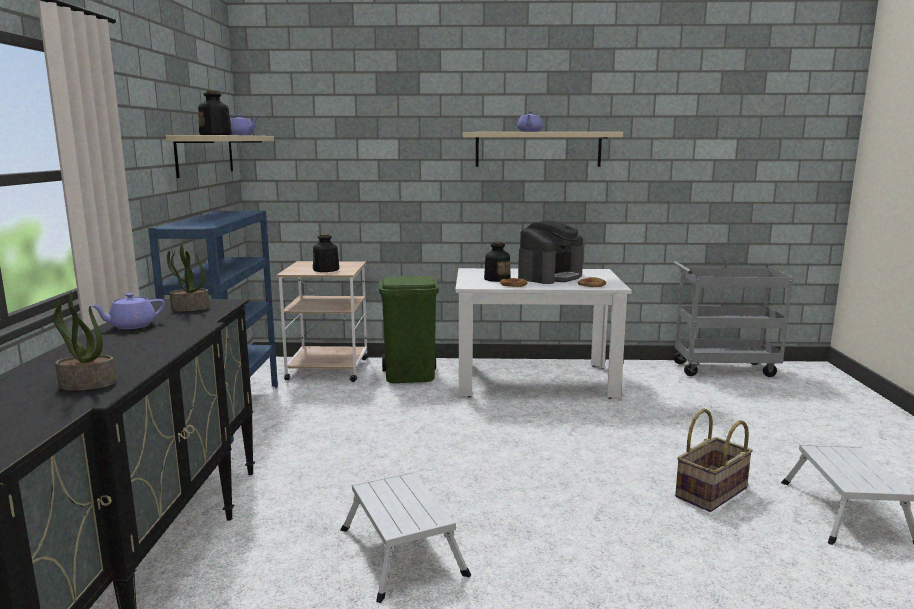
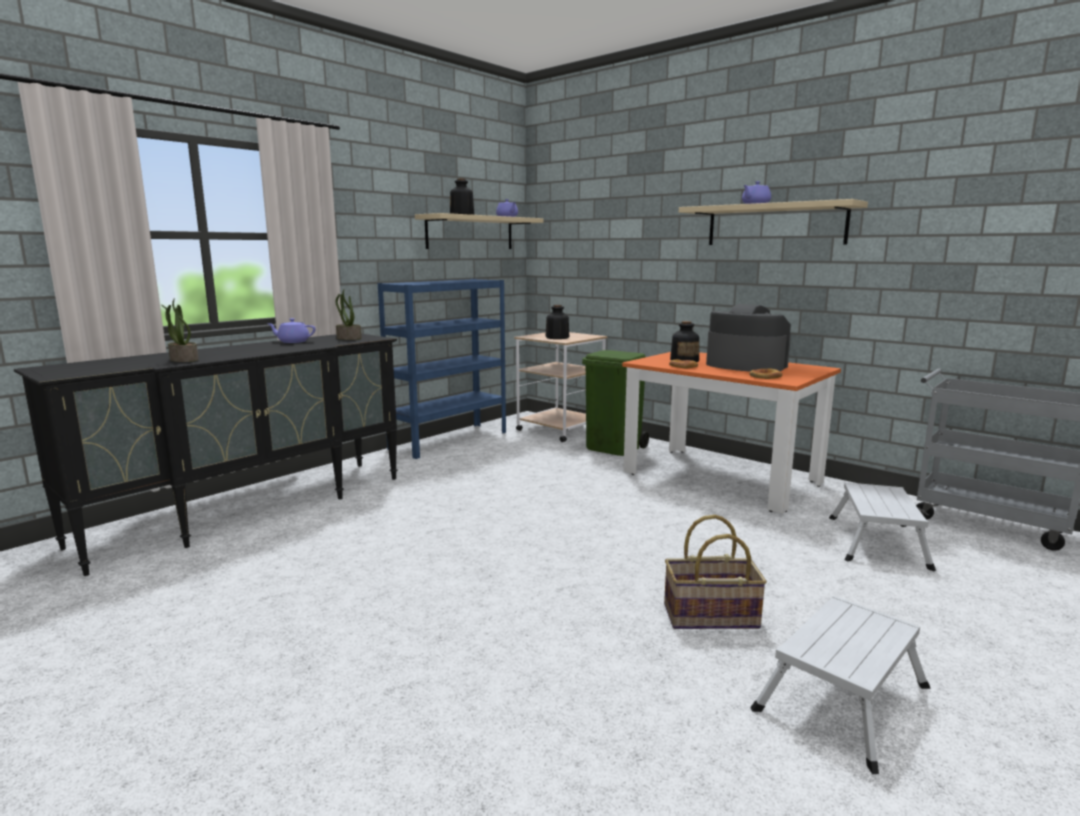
camera: 40 degrees right, 0 degrees up
white step ladder [340,471,471,603] -> white step ladder moved to [829,482,936,572]
white dining table [455,268,632,399] -> orange dining table [622,352,841,514]
coffee machine [518,221,583,284] -> coffee machine turned 135 degrees counterclockwise [706,304,791,372]

